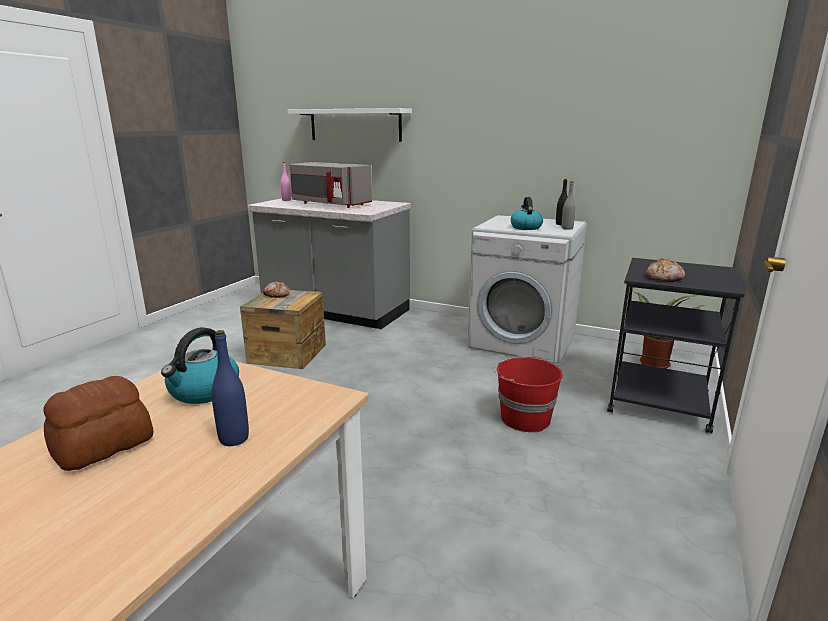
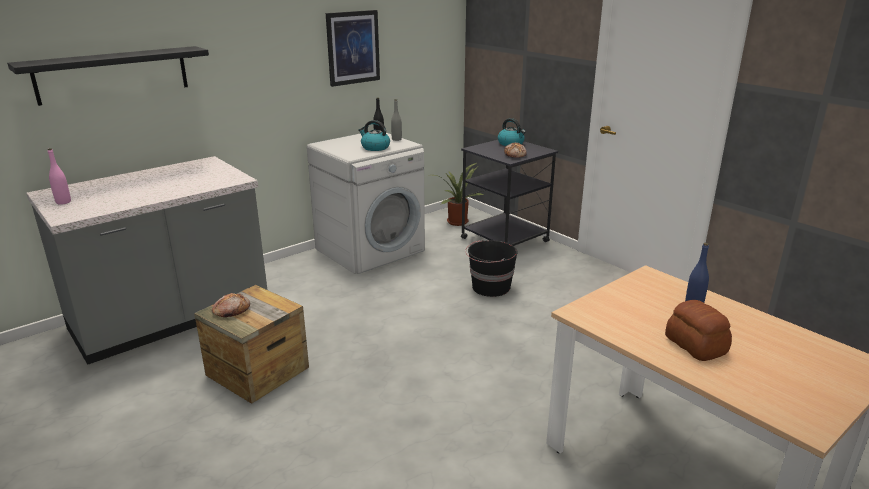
camera: 65 degrees left, 5 degrees up
kettle [161,327,239,404] -> kettle moved to [498,118,526,146]
white shelf [287,108,412,142] -> black shelf [7,46,209,106]
grey microwave [289,162,372,208] -> none
red bucket [494,356,563,432] -> black bucket [465,240,517,297]
none -> picture [326,10,380,87]

